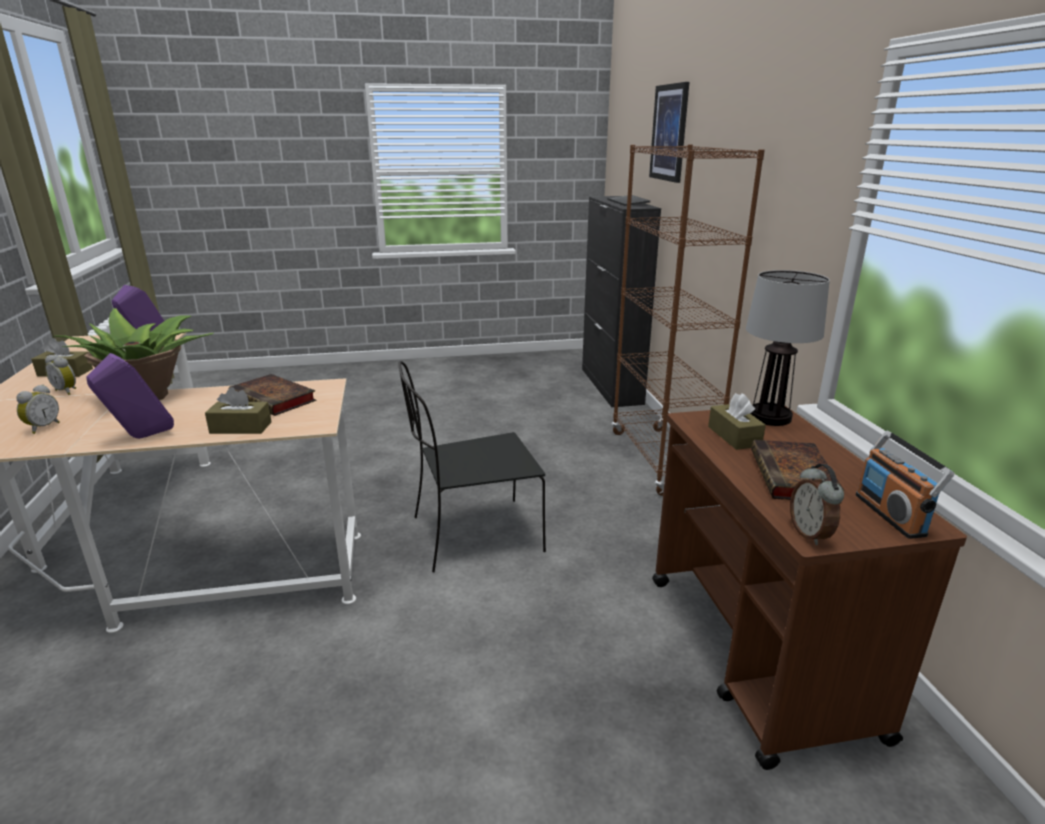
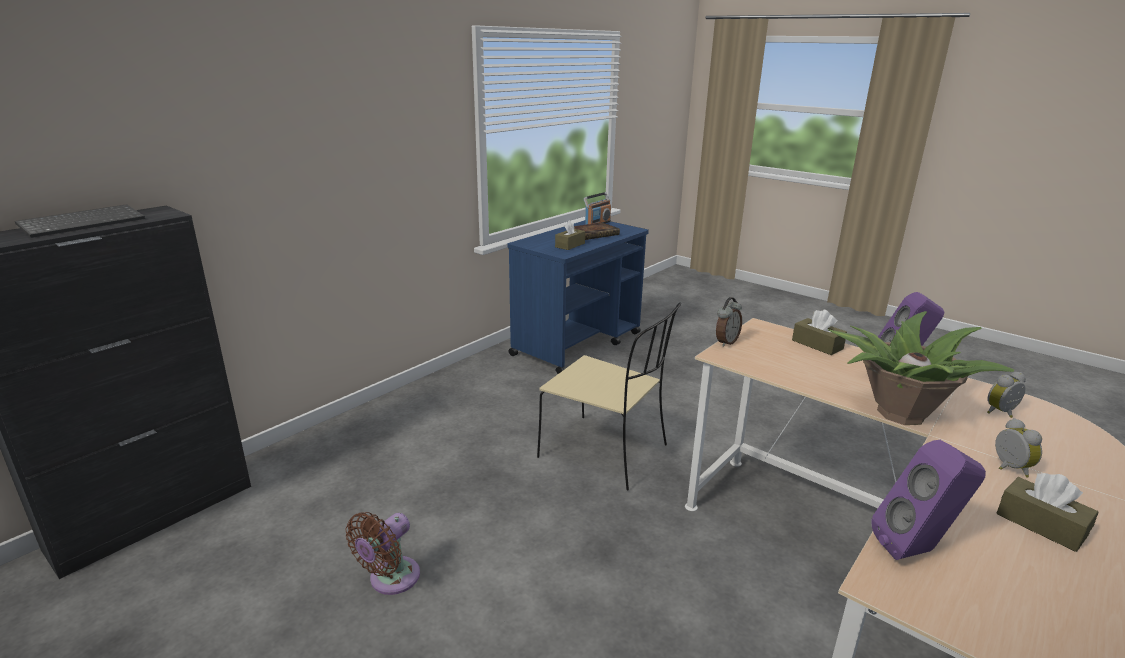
camera: 130 degrees left, 0 degrees up
book [229,374,317,416] -> none
black chair [399,361,546,572] -> beige chair [537,302,681,490]
brown bookcase [612,145,765,496] -> none
picture [649,82,689,183] -> none
brown cart [652,406,967,770] -> blue cart [508,220,649,374]
table lamp [746,270,830,426] -> none
alarm clock [790,464,844,545] -> alarm clock moved to [716,297,742,347]
none -> brown fan [346,512,420,595]

